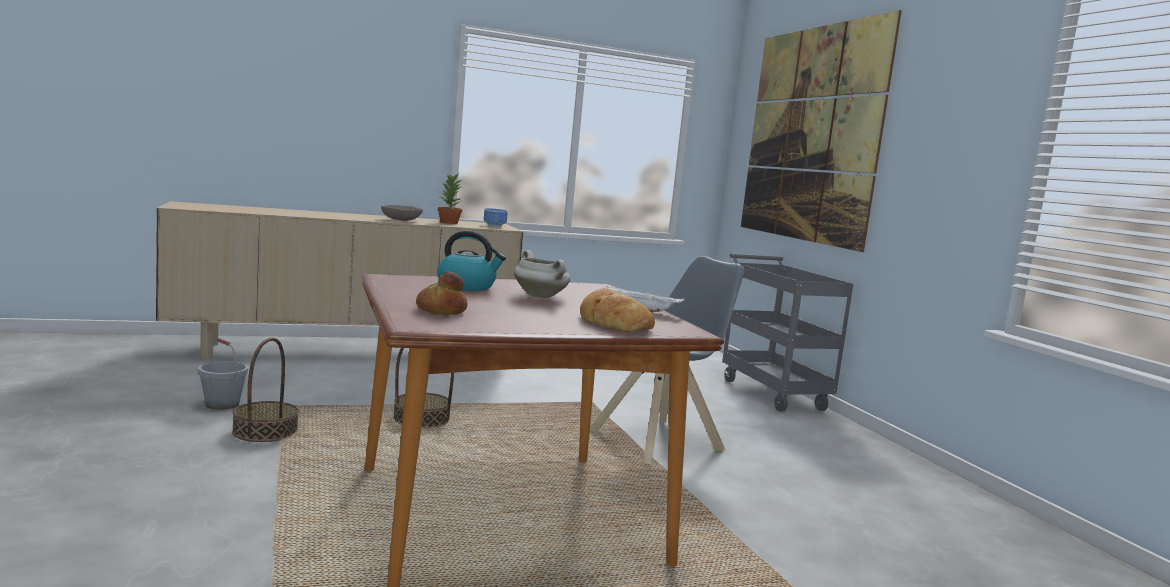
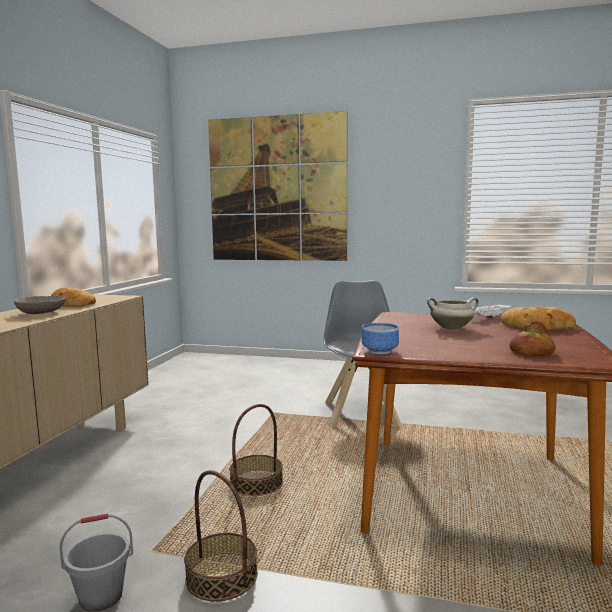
camera: 55 degrees left, 0 degrees up
kettle [437,231,506,291] -> none
potted plant [438,174,462,224] -> bread [51,287,96,307]
bowl [484,208,508,227] -> bowl moved to [362,323,399,354]
grey cart [722,253,853,412] -> none

